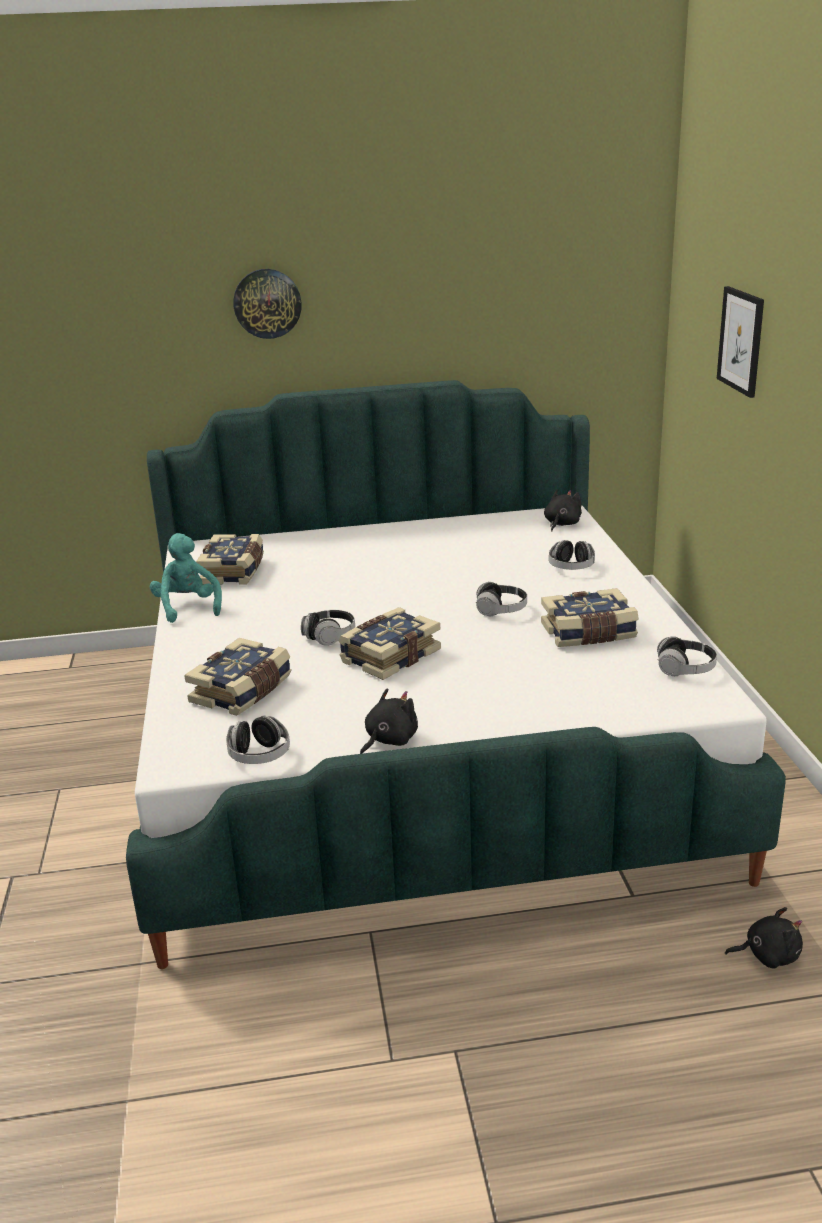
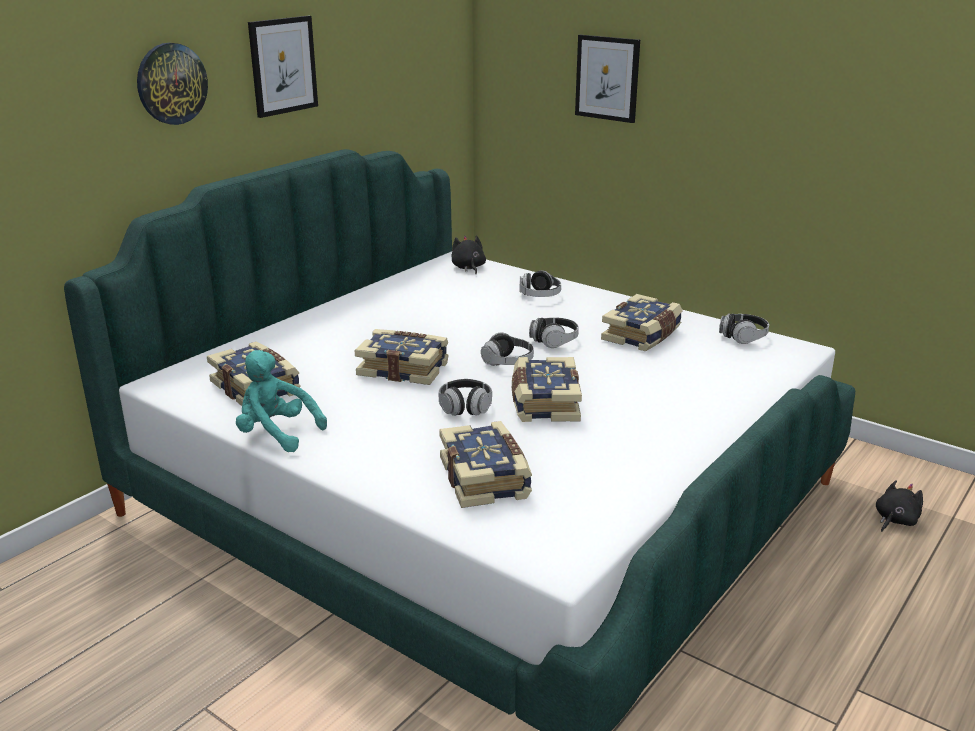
camera: 45 degrees left, 0 degrees up
headphones [226,716,290,764] -> headphones moved to [481,332,534,366]
black plush toy [360,688,418,754] -> none
none -> picture [248,16,318,118]
none -> book [354,329,448,385]

